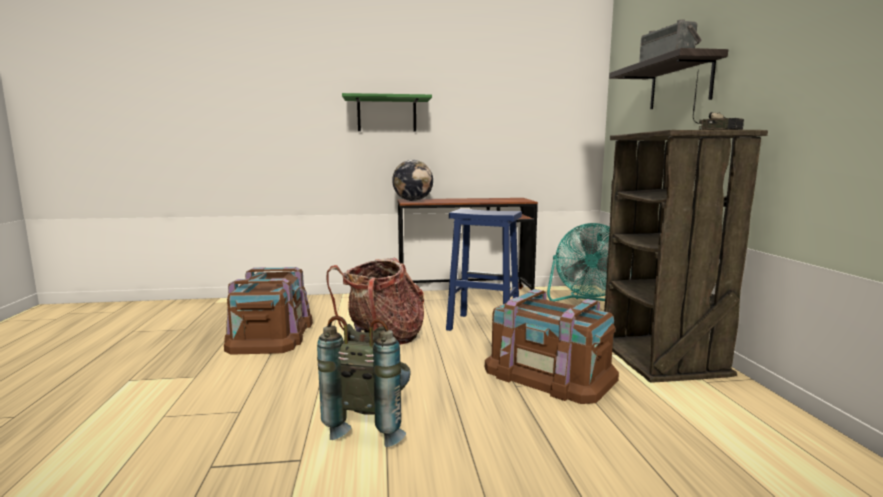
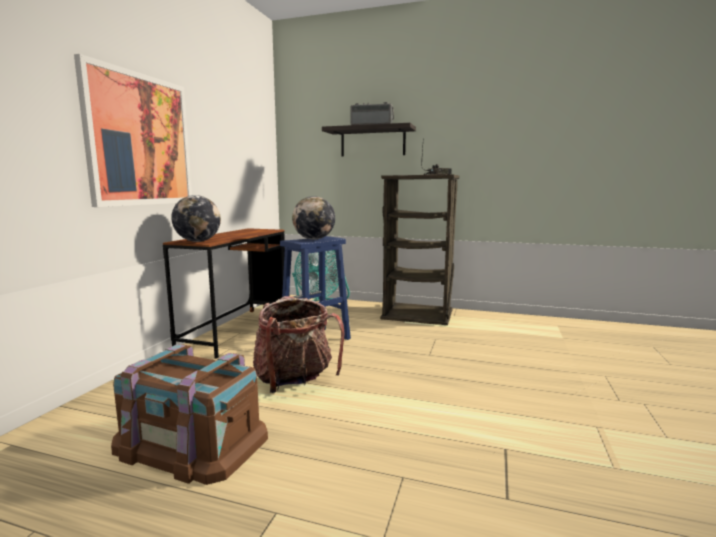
camera: 65 degrees left, 0 degrees up
grey backpack [317,316,411,447] -> none
green shelf [342,93,432,132] -> picture [74,54,192,207]
brown storage box [485,289,619,404] -> none
none -> globe [292,196,335,240]

